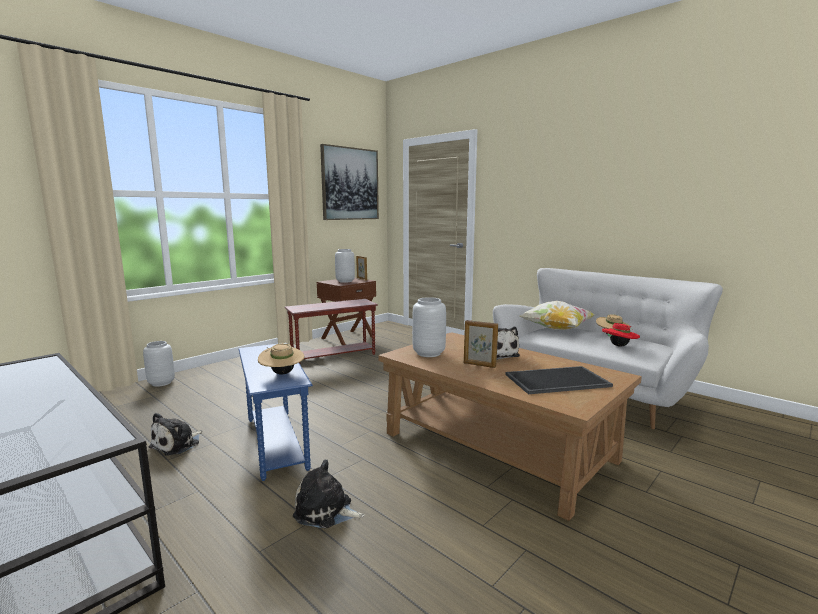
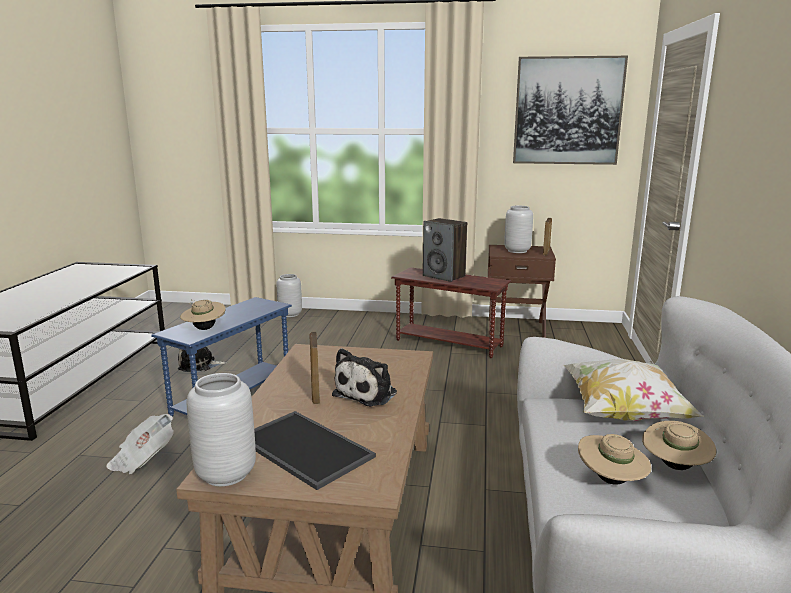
camera: 55 degrees right, 5 degrees up
plush toy [293,459,365,528] -> newspaper [107,414,174,474]
grey vase [412,297,446,357] -> grey vase moved to [186,373,256,486]
red hat [602,323,640,346] -> beige hat [578,434,652,485]
none -> speaker [423,218,467,282]

